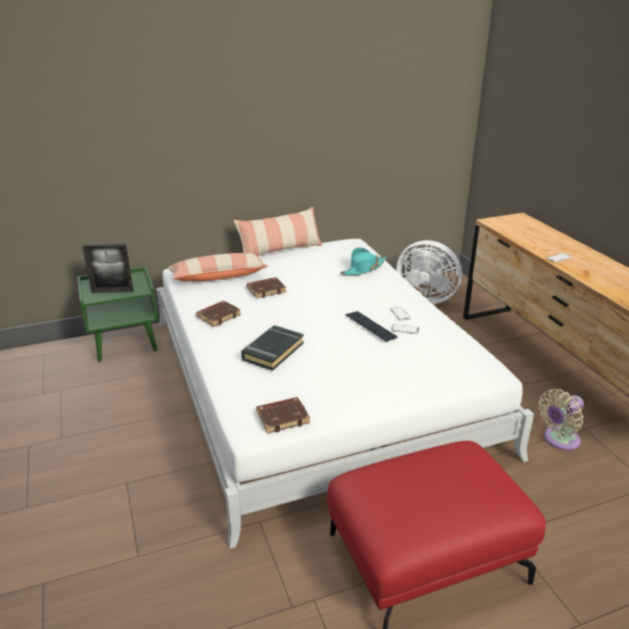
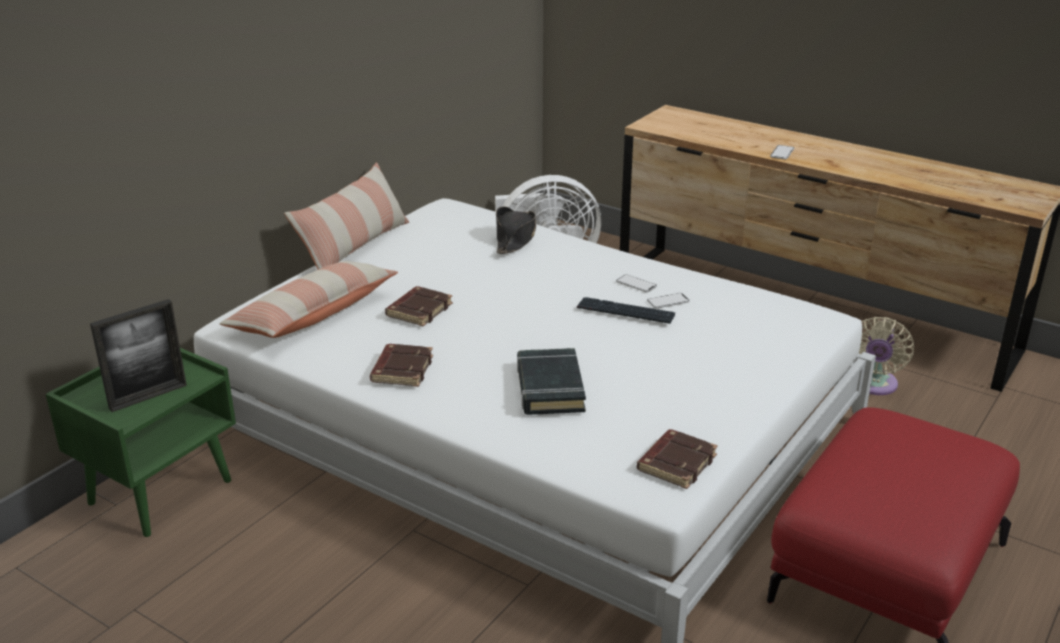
camera: 35 degrees left, 0 degrees up
turquoise hat [340,248,387,275] -> black hat [496,206,536,254]

